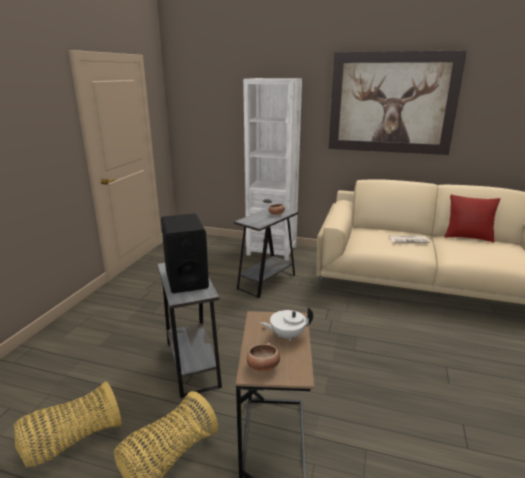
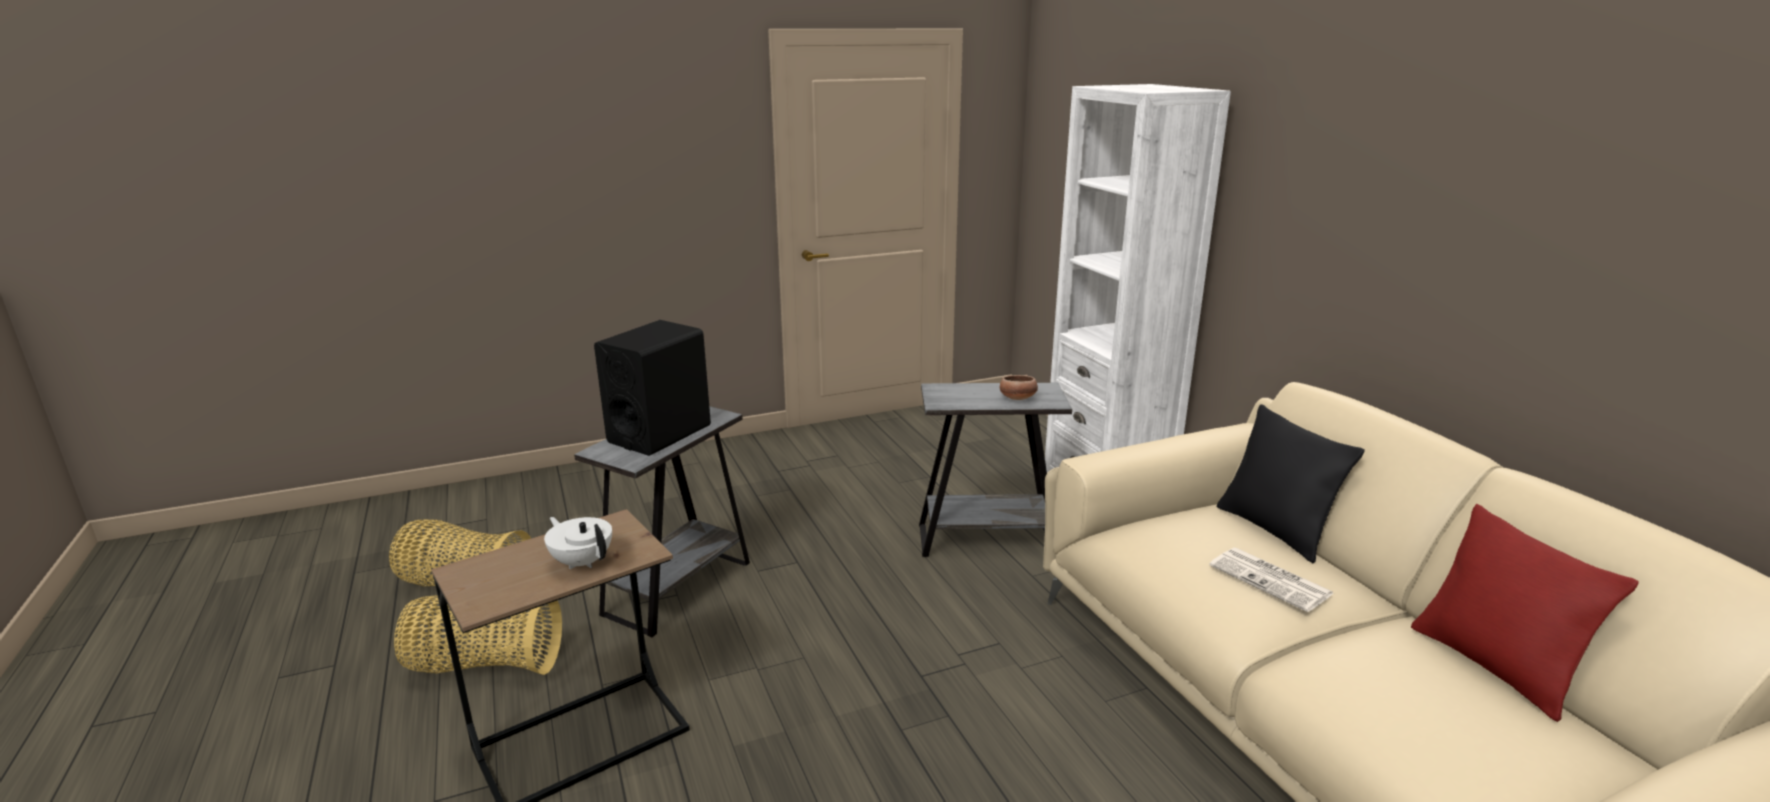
camera: 50 degrees right, 0 degrees up
bowl [247,343,280,372] -> none
picture [328,50,467,155] -> none
none -> black pillow [1217,404,1365,563]

